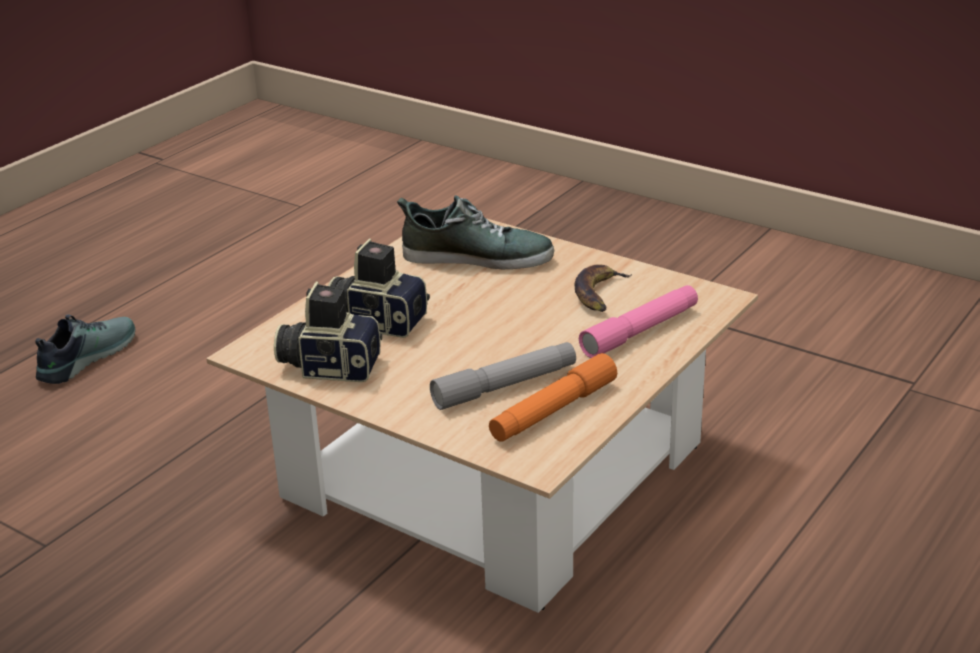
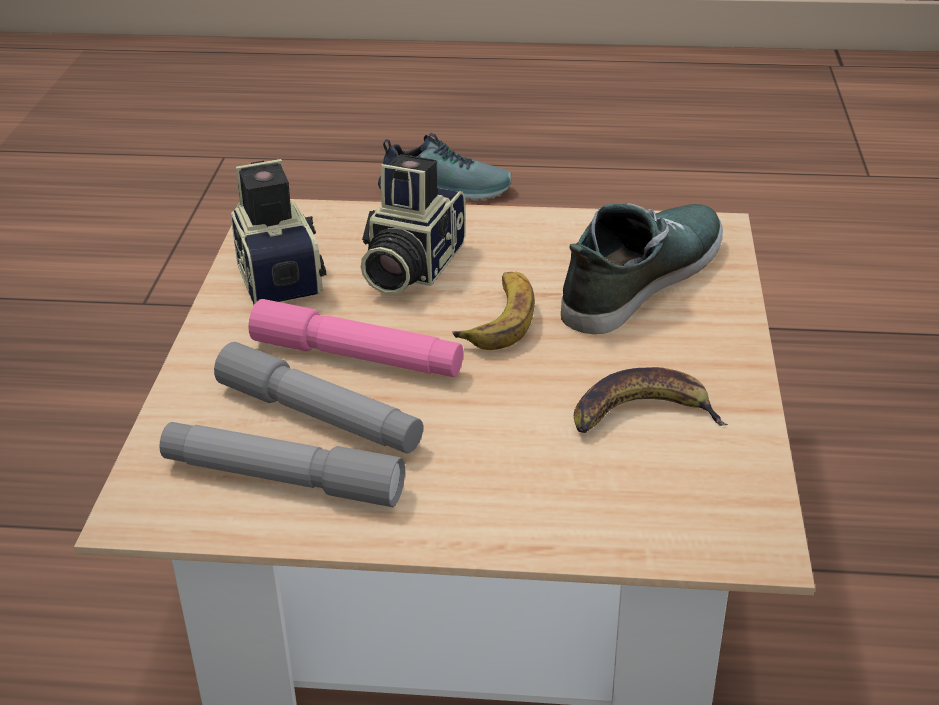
camera: 60 degrees right, 5 degrees up
camera [328,239,430,338] -> camera turned 150 degrees counterclockwise [361,154,465,295]
shoe [397,195,554,269] -> shoe turned 120 degrees counterclockwise [561,203,723,334]
orange flashlight [489,353,617,442] -> grey flashlight [159,422,405,507]
pink flashlight [579,285,698,358] -> pink flashlight moved to [248,299,463,377]
none -> banana [452,272,535,350]

